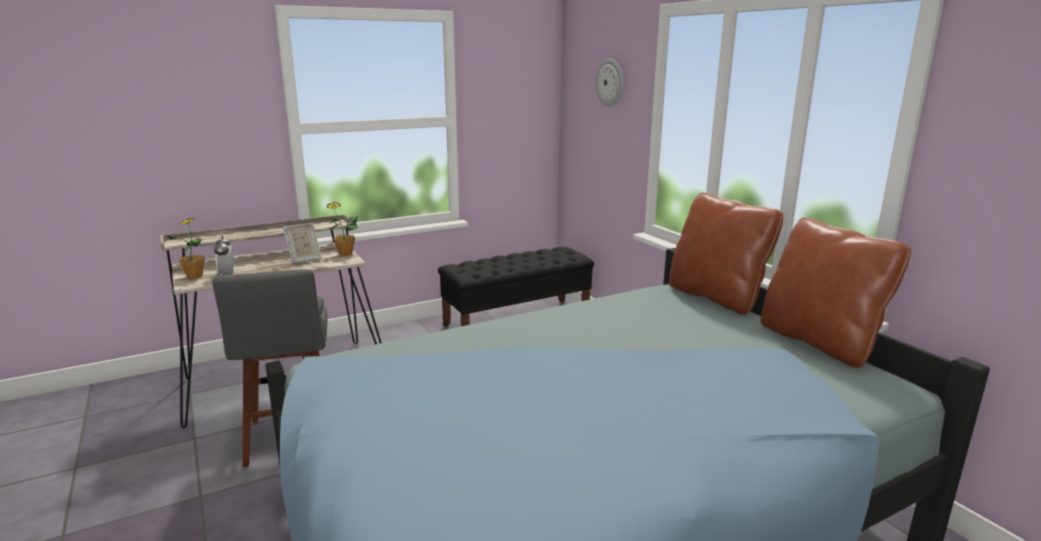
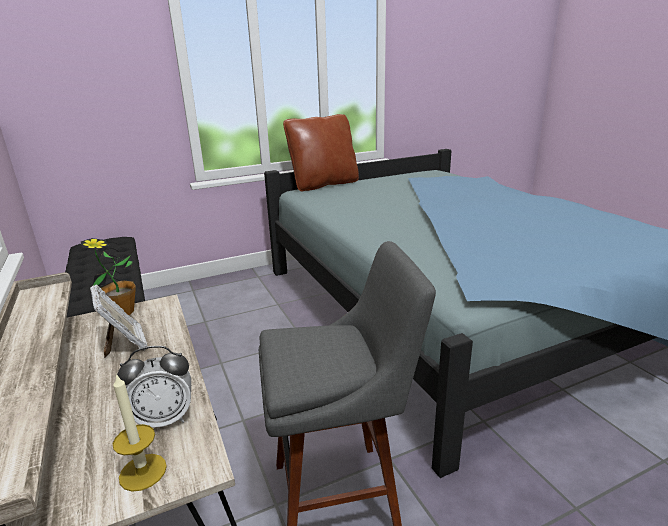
camera: 85 degrees left, 5 degrees up
potted plant [167,218,205,279] -> candle [113,373,167,492]
wall clock [595,59,623,107] -> none
brown pillow [760,217,911,368] -> none

